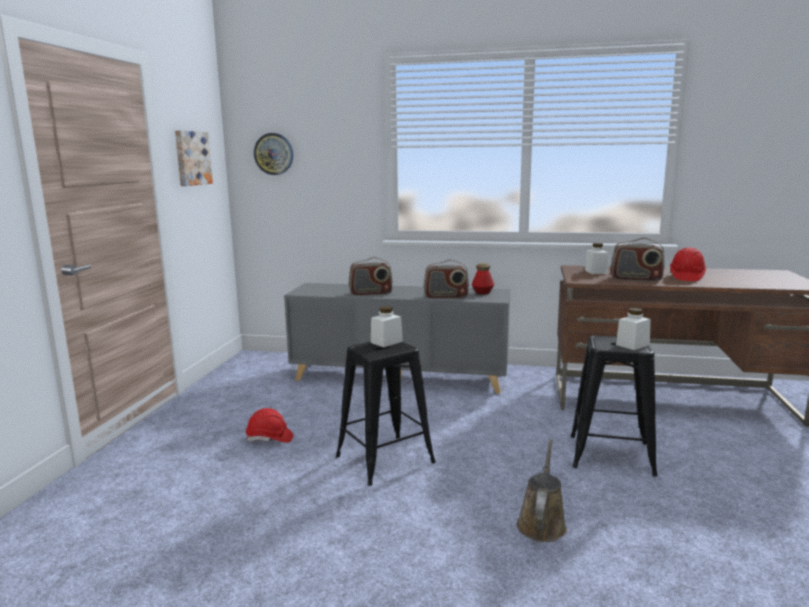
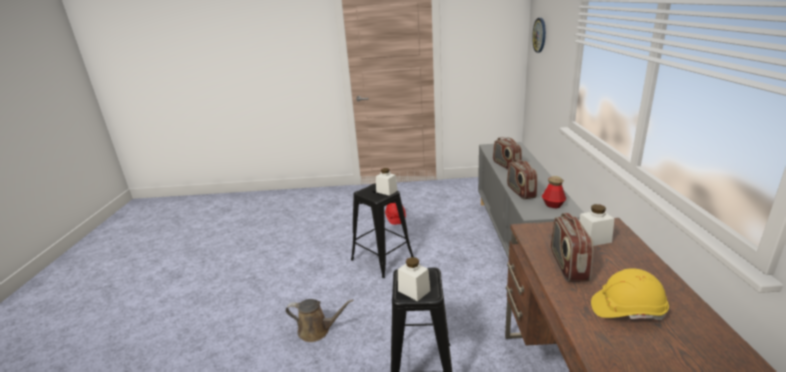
camera: 80 degrees right, 10 degrees up
picture [175,130,213,186] -> none
red hard hat [670,248,706,281] -> yellow hard hat [591,268,669,320]

